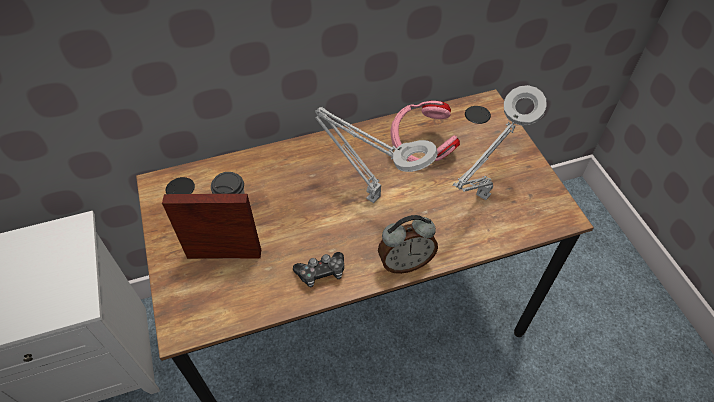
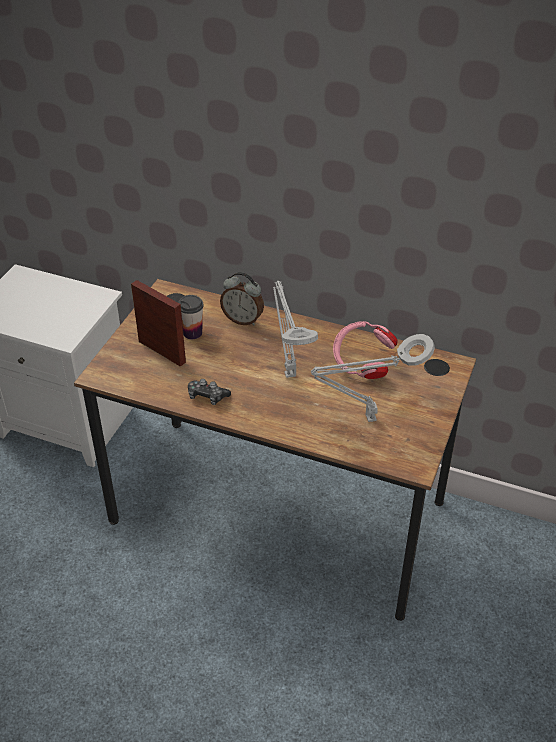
camera: 40 degrees right, 10 degrees down
alarm clock [378,215,438,274] -> alarm clock moved to [220,272,264,326]

